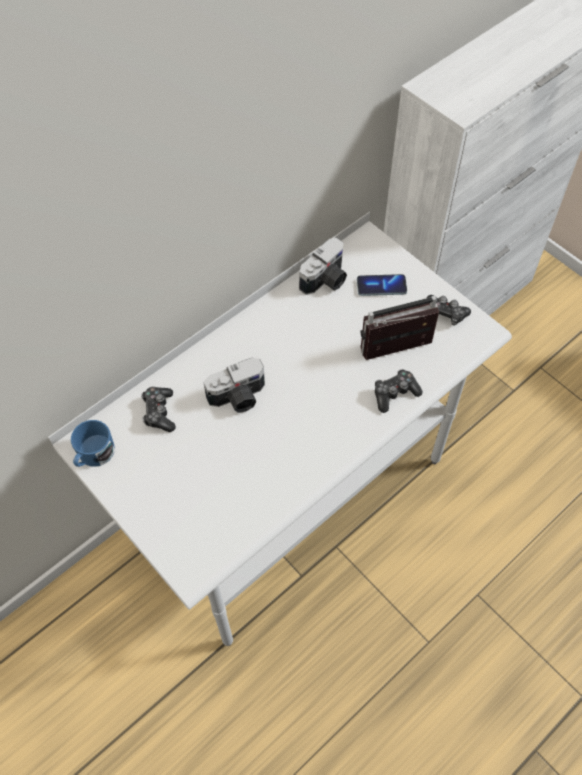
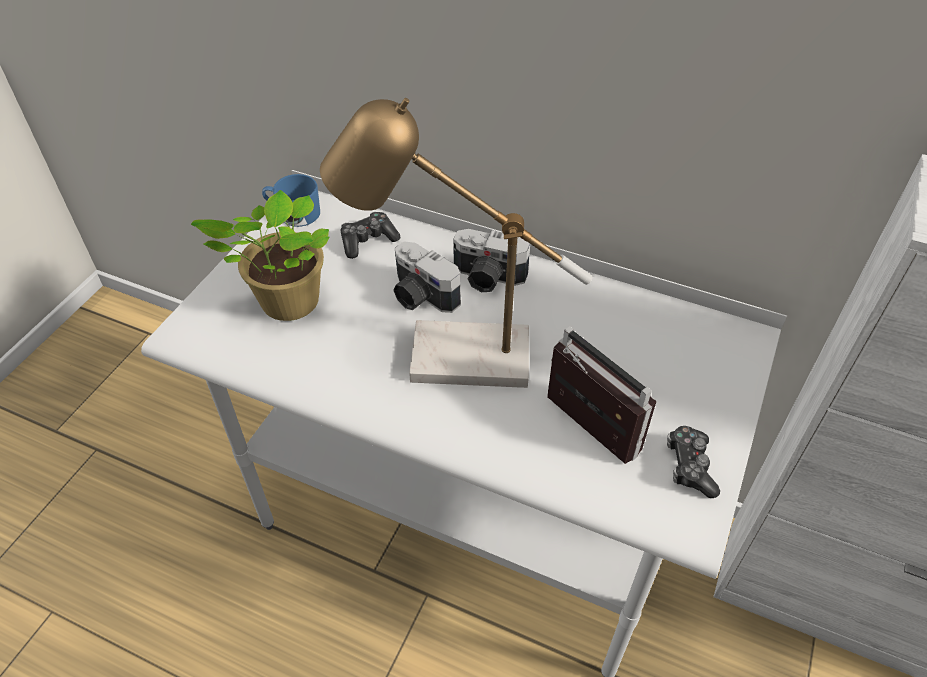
camera: 65 degrees right, 10 degrees down
camera [299,238,347,295] -> camera moved to [453,229,530,292]
phone [357,274,407,296] -> none
game controller [375,369,422,413] -> none
none -> potted plant [191,190,329,321]
none -> table lamp [320,98,592,388]

